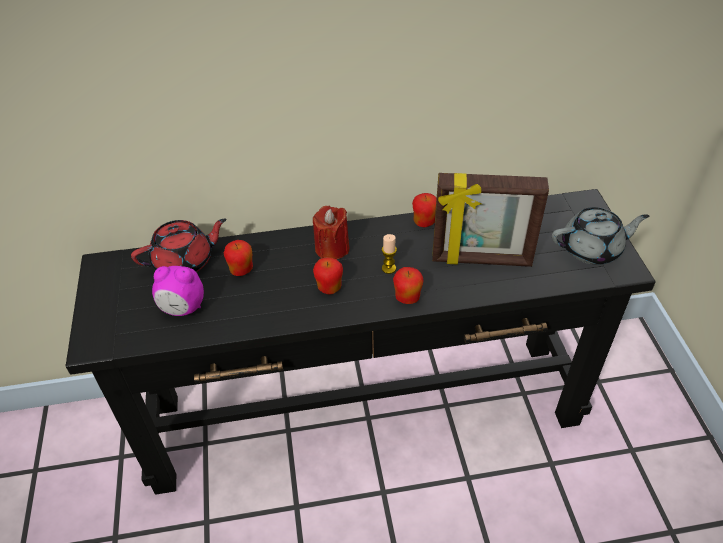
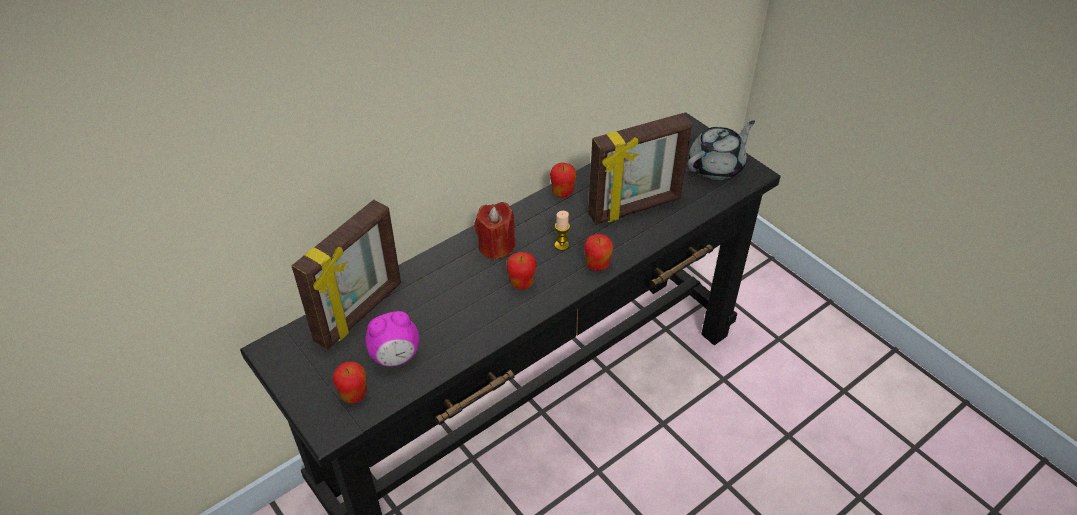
camera: 30 degrees left, 0 degrees up
red teapot [131,218,227,272] -> picture frame [292,200,401,350]
apple [224,240,253,276] -> apple moved to [332,361,367,403]

